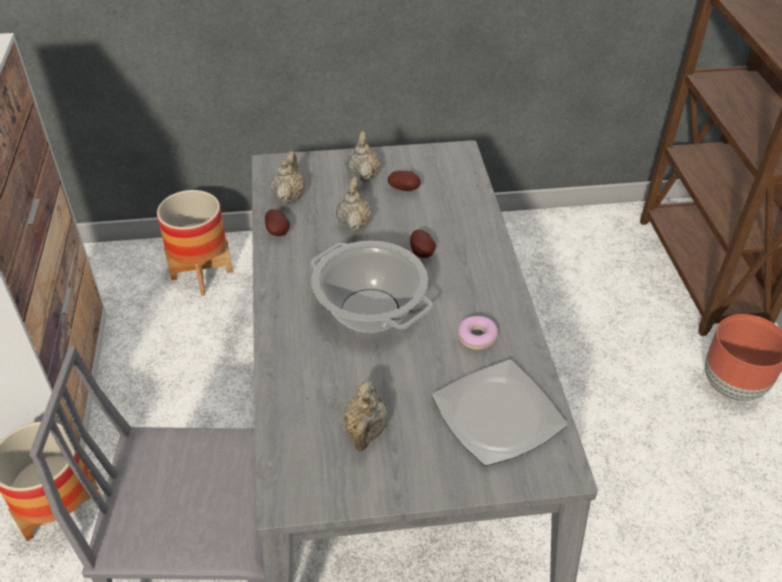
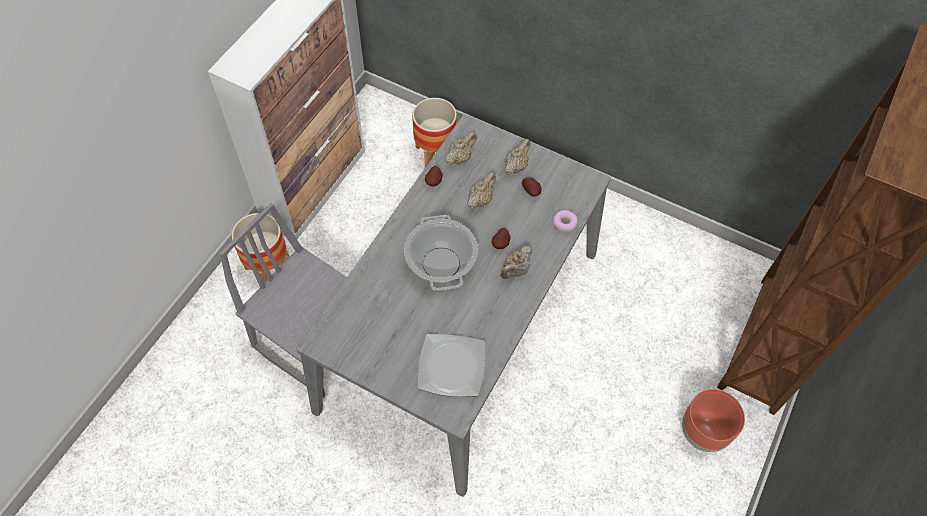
camera: 35 degrees right, 15 degrees up
beige teapot [343,380,388,451] -> beige teapot moved to [500,246,532,279]
donut [458,316,498,350] -> donut moved to [553,210,578,232]

